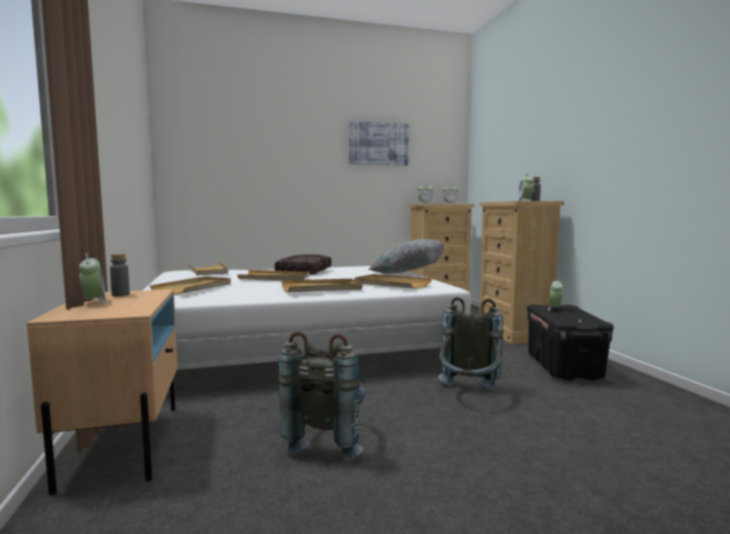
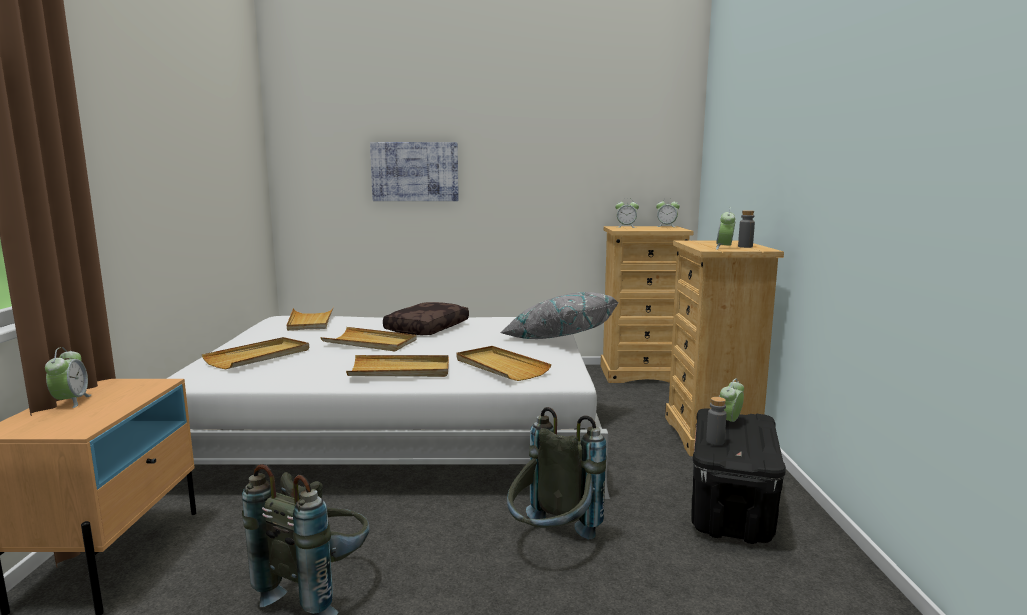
camera: 15 degrees right, 5 degrees up
grey bottle [110,254,130,296] -> grey bottle moved to [706,397,727,445]
picture [349,121,409,166] -> picture moved to [370,142,459,201]

